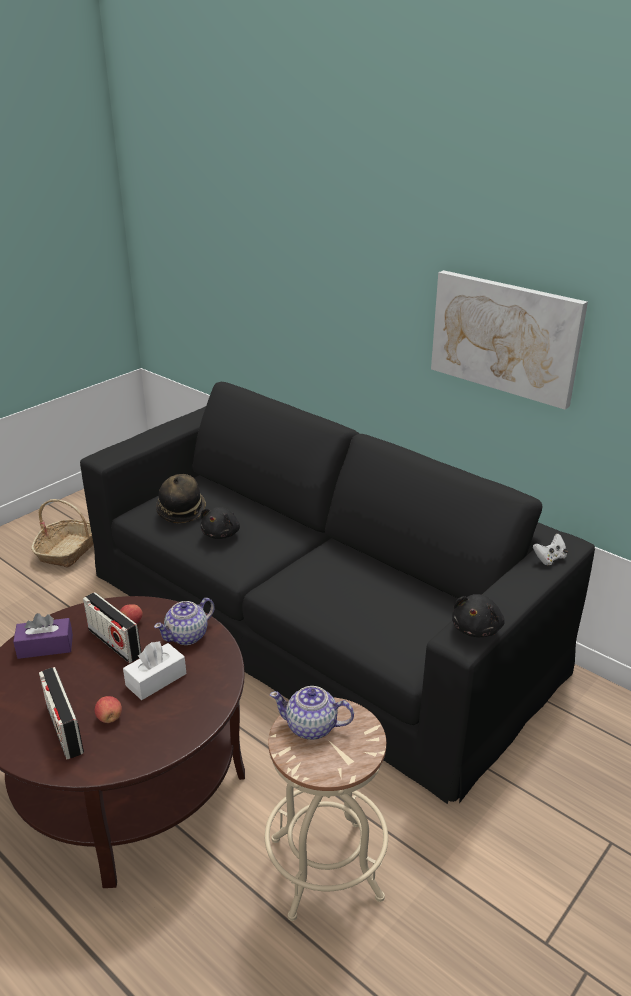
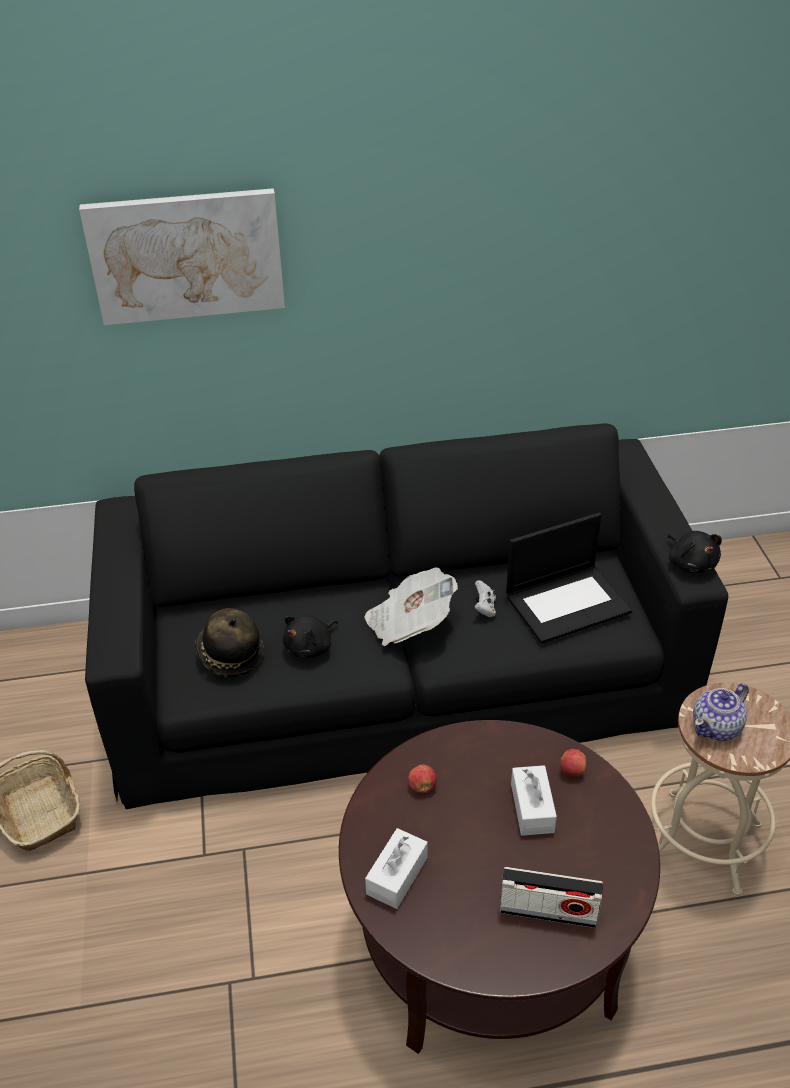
camera: 50 degrees left, 10 degrees up
purple tissue box [13,613,73,659] -> white tissue box [365,828,428,909]
radio [83,592,141,663] -> none
apple [95,696,122,723] -> apple moved to [560,749,586,776]
teapot [154,598,215,645] -> none
black plush toy [201,507,240,539] -> black plush toy turned 75 degrees clockwise [283,615,338,658]
picture [431,270,588,410] -> picture moved to [79,188,285,325]
white game controller [533,533,568,565] -> white game controller moved to [474,580,497,617]
none -> newspaper [364,567,458,646]
none -> laptop [506,513,632,644]

